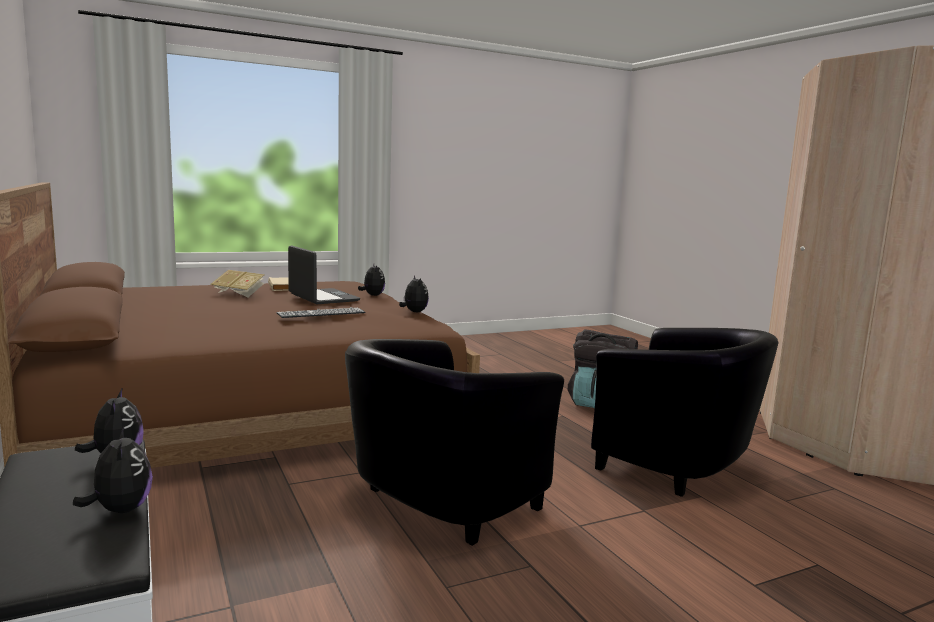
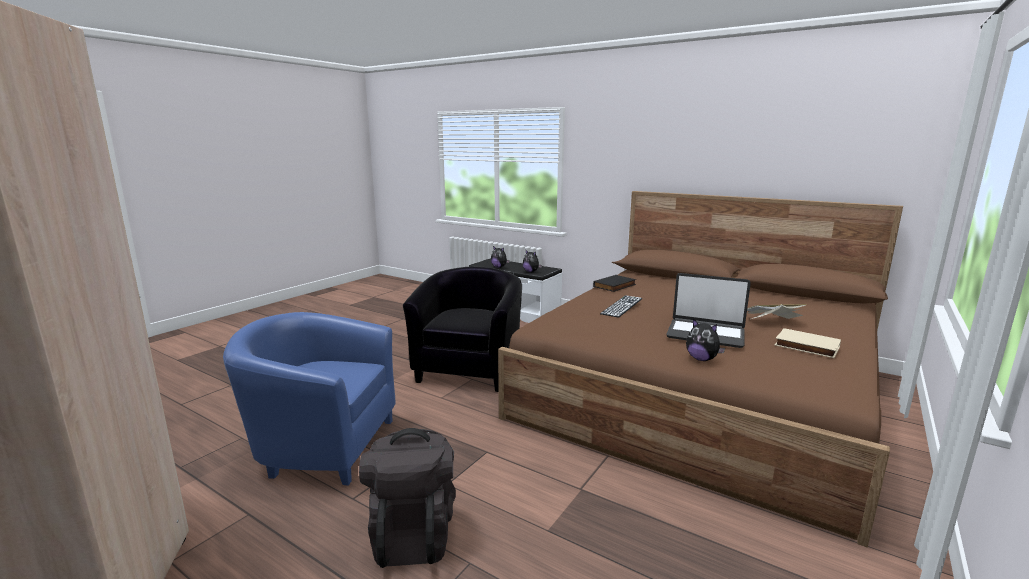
camera: 150 degrees right, 5 degrees up
plush toy [399,275,429,312] -> none
black armchair [591,328,779,497] -> blue armchair [223,312,395,486]
none -> black book [593,275,636,292]

